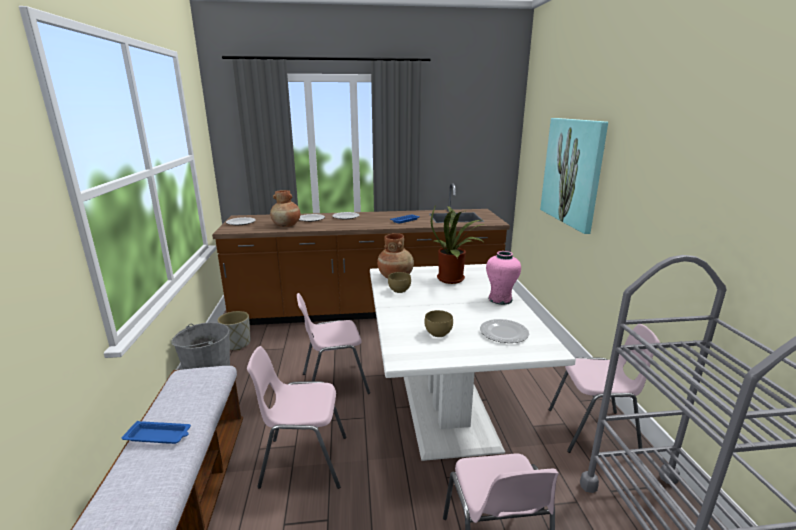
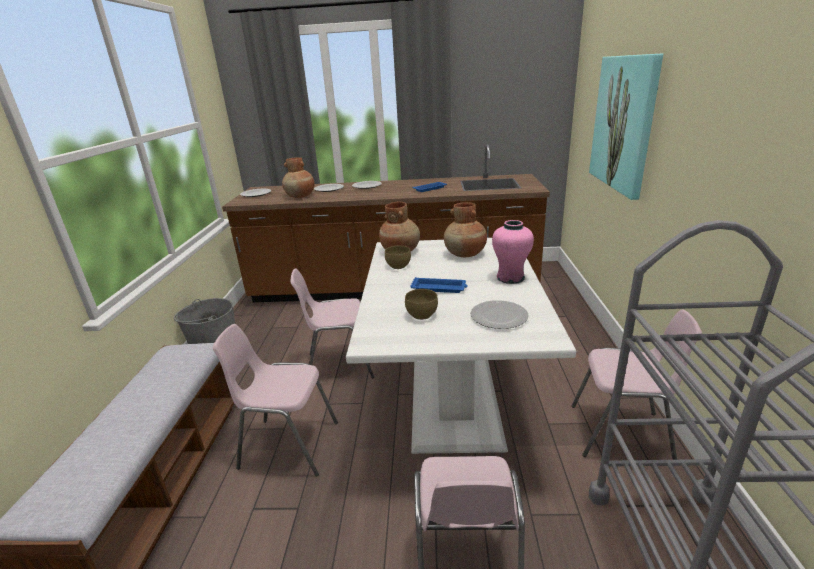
camera: 10 degrees right, 5 degrees up
blue tray [121,421,191,444] -> blue tray moved to [410,277,468,293]
grey planter [217,311,251,350] -> none
potted plant [431,205,484,284] -> brown vase [444,202,487,257]

